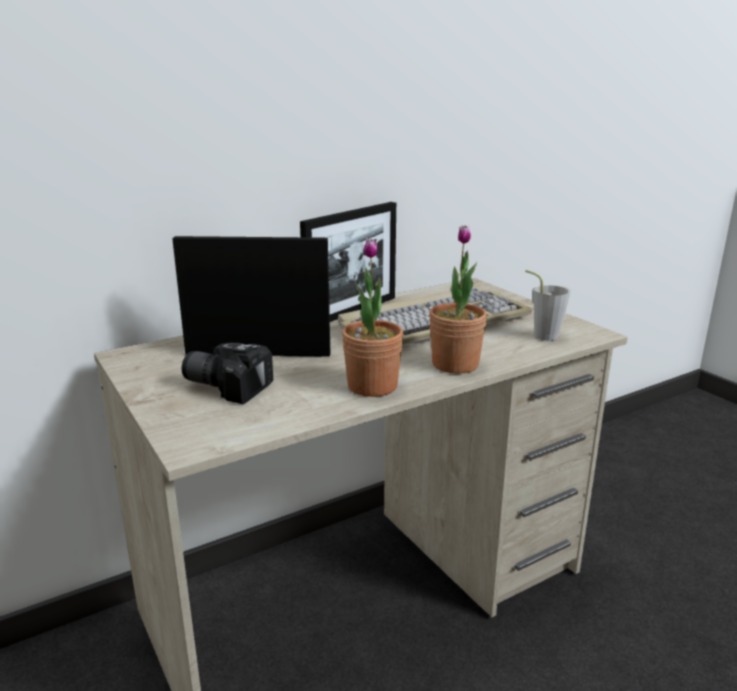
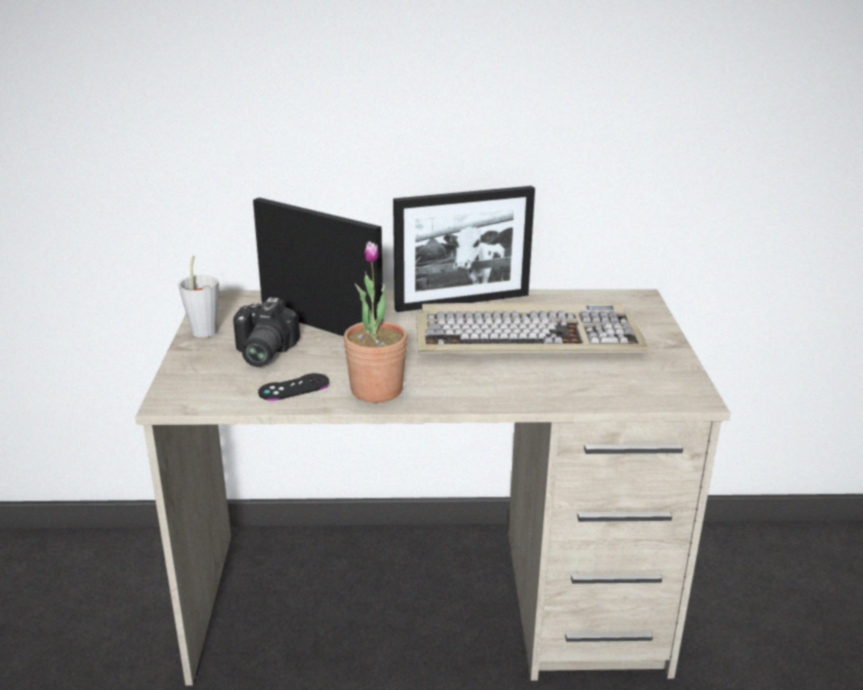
camera: 30 degrees right, 5 degrees up
camera [182,343,273,404] -> camera turned 135 degrees counterclockwise [233,297,300,367]
potted plant [429,225,487,374] -> none
grey cup [525,270,571,341] -> grey cup moved to [178,255,219,338]
none -> black game controller [258,373,329,401]

